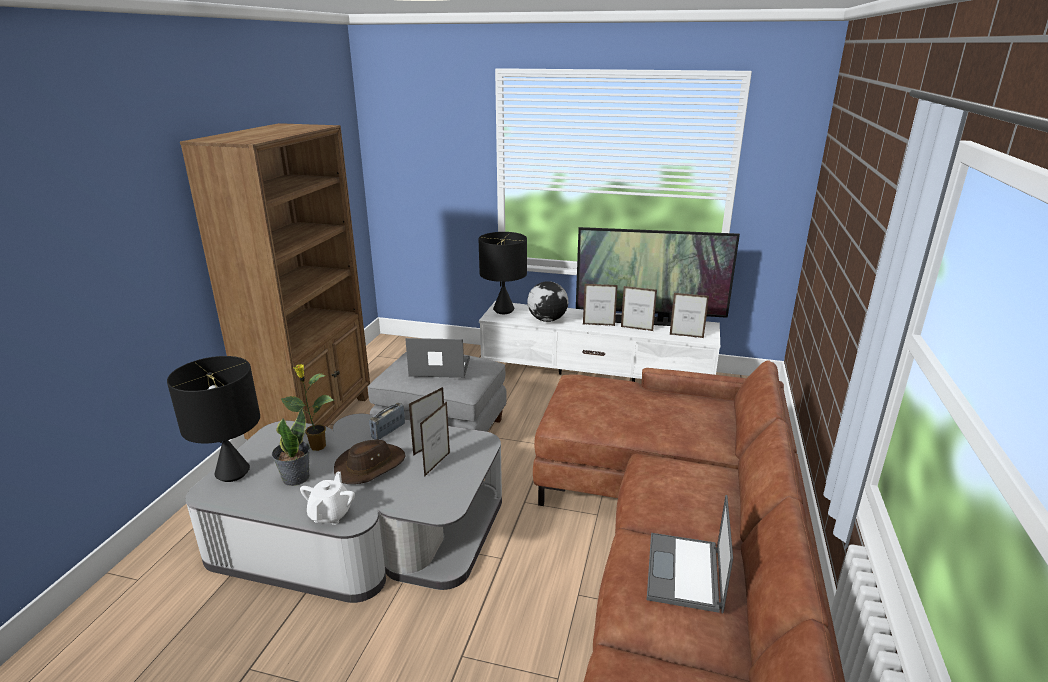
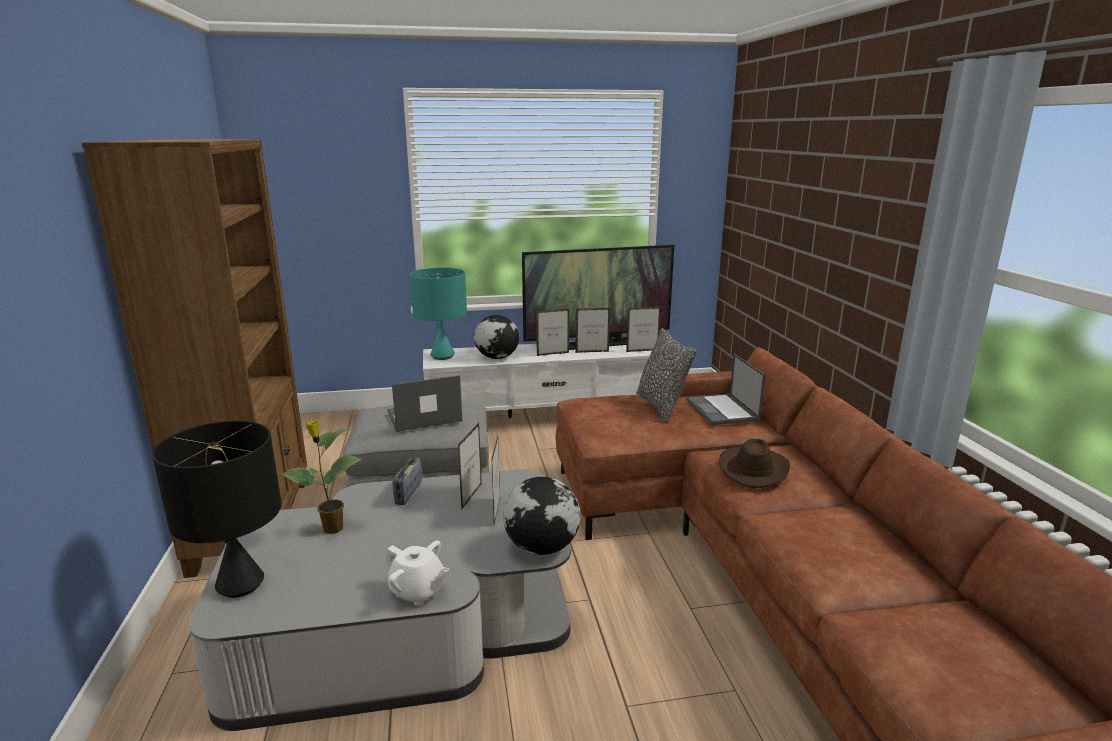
camera: 25 degrees left, 5 degrees down
potted plant [272,408,310,486] -> none
white teapot [300,472,355,525] -> white teapot turned 135 degrees clockwise [385,541,449,606]
brown hat [334,439,406,484] -> brown hat moved to [719,438,790,488]
black table lamp [479,232,527,314] -> turquoise table lamp [410,268,467,360]
laptop [647,495,733,613] -> laptop moved to [686,354,765,425]
none -> globe [503,477,581,555]
none -> pillow [636,328,696,423]

